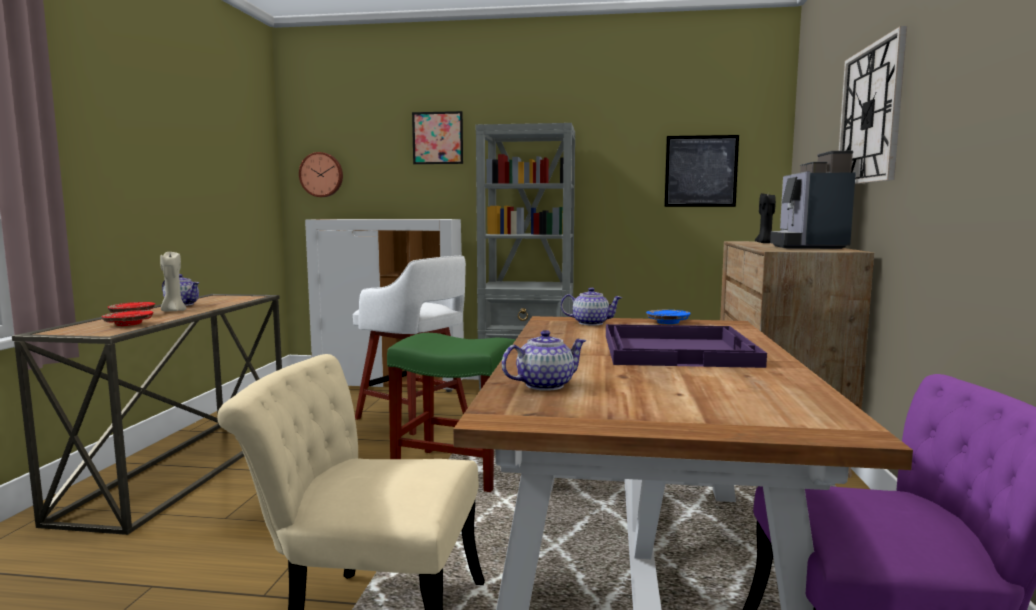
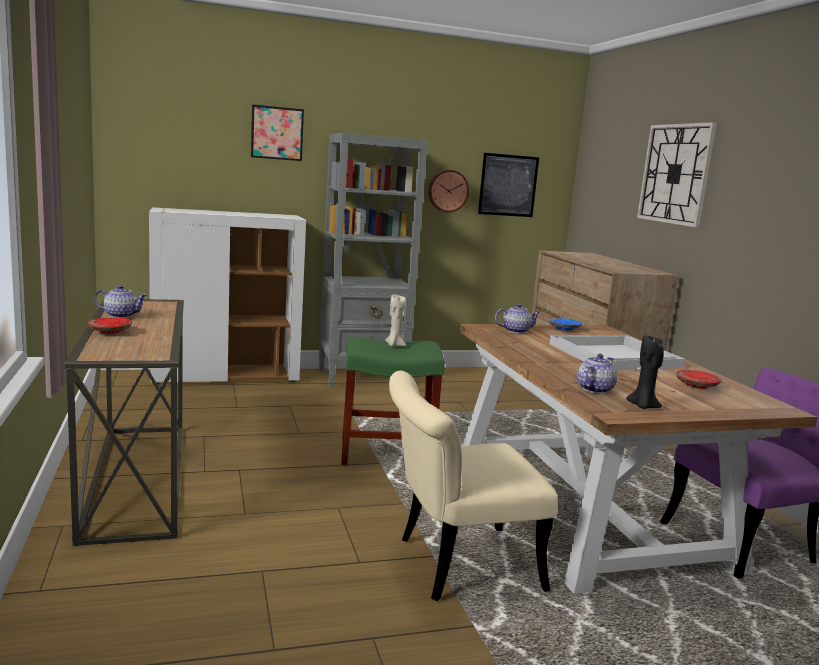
camera: 25 degrees left, 5 degrees up
red plate [101,310,153,326] -> red plate moved to [676,370,722,389]
beige candle [160,252,186,312] -> beige candle moved to [386,294,406,347]
wall clock [299,152,343,197] -> wall clock moved to [428,170,469,212]
white stool [353,256,468,435] -> none
purple tray [606,324,767,368] -> white tray [550,335,685,370]
black candle [755,193,776,243] -> black candle moved to [626,335,664,409]
coffee machine [770,151,856,249] -> none

